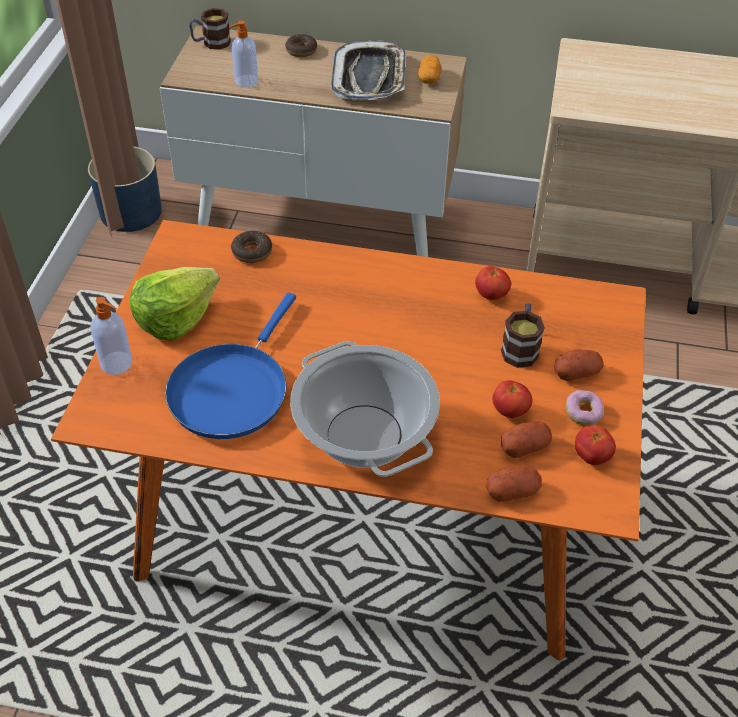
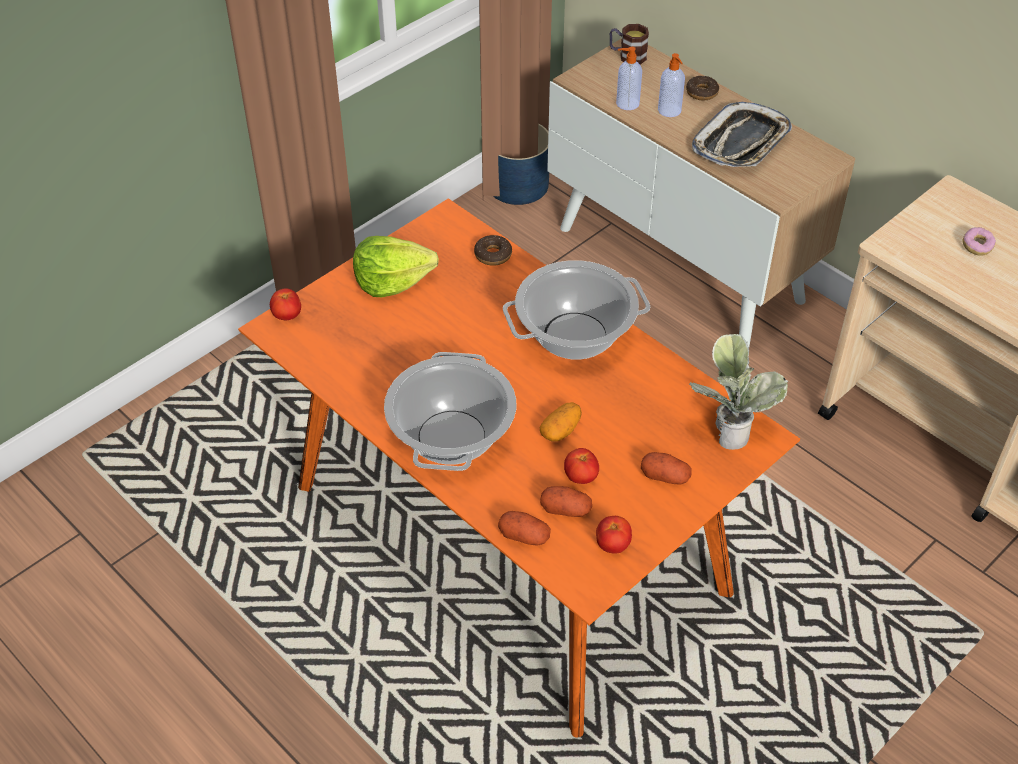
camera: 35 degrees right, 0 degrees up
soap dispenser [90,297,133,375] -> soap dispenser moved to [658,53,685,117]
blue frying pan [165,293,296,439] -> none
potato [418,55,441,84] -> potato moved to [539,402,582,441]
tomato [475,266,511,300] -> tomato moved to [270,288,301,320]
mug [501,303,545,368] -> none
donut [566,390,604,426] -> donut moved to [962,227,996,255]
none -> cooking pot [503,260,650,360]
none -> potted plant [689,334,788,450]

